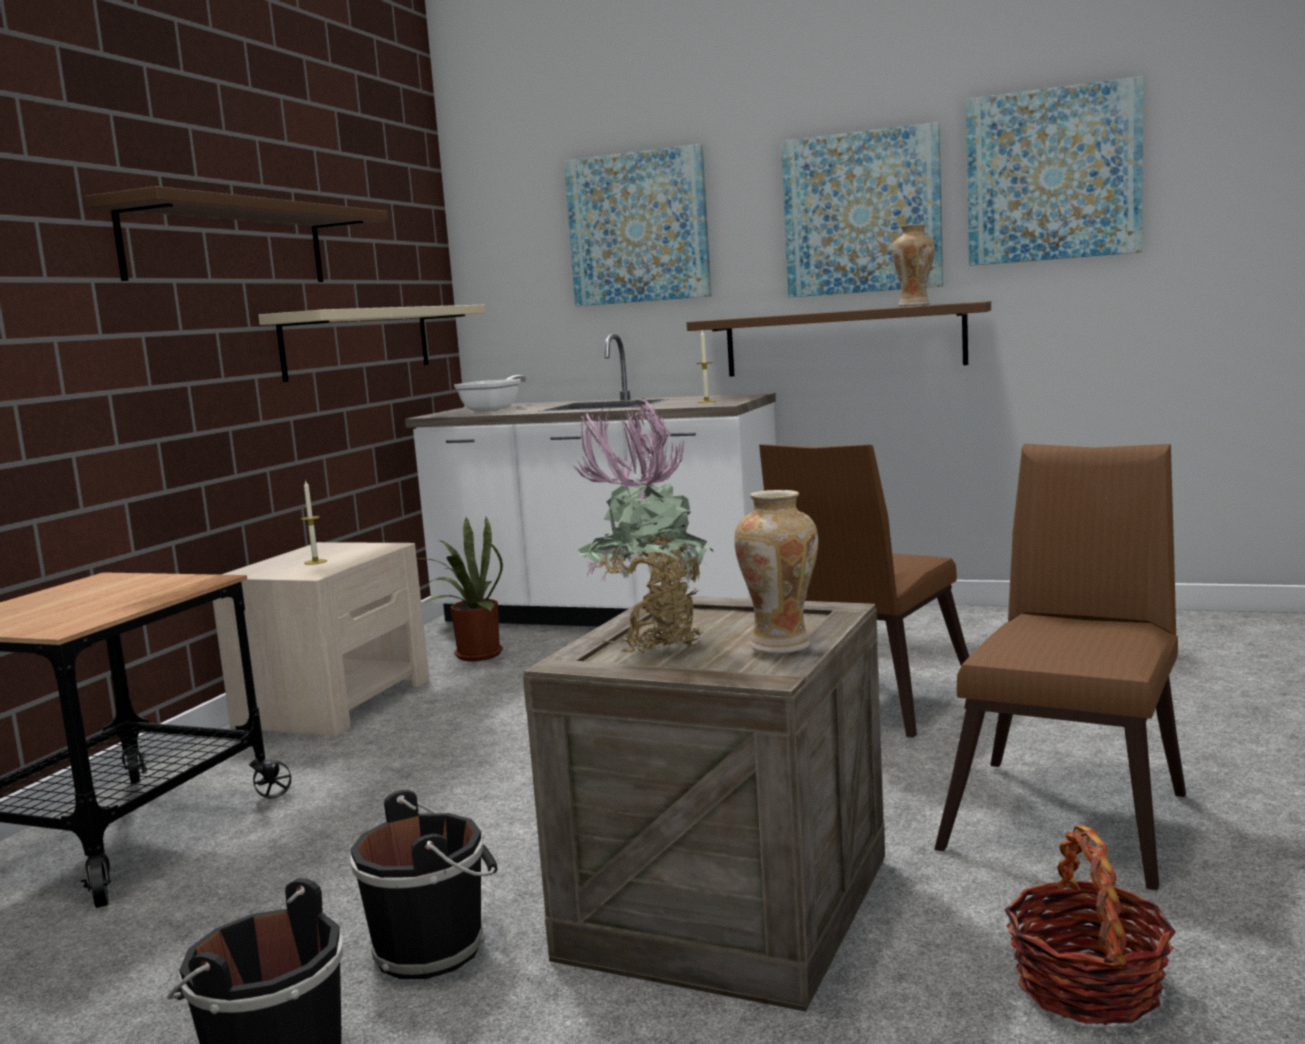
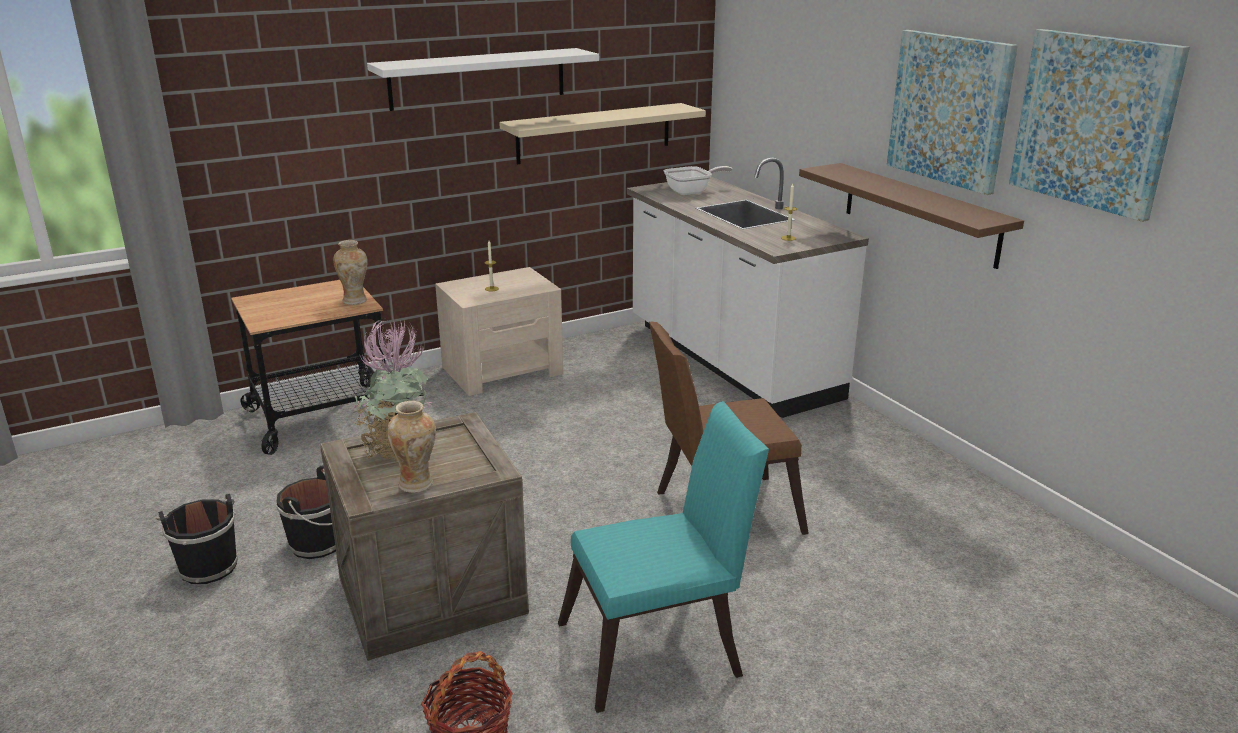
camera: 40 degrees right, 15 degrees up
brown shelf [85,186,388,282] -> white shelf [367,48,599,111]
potted plant [425,516,503,661] -> none
picture [564,144,712,306] -> none
vase [892,224,935,306] -> vase moved to [333,240,368,305]
brown chair [934,444,1186,890] -> turquoise chair [558,401,769,713]

